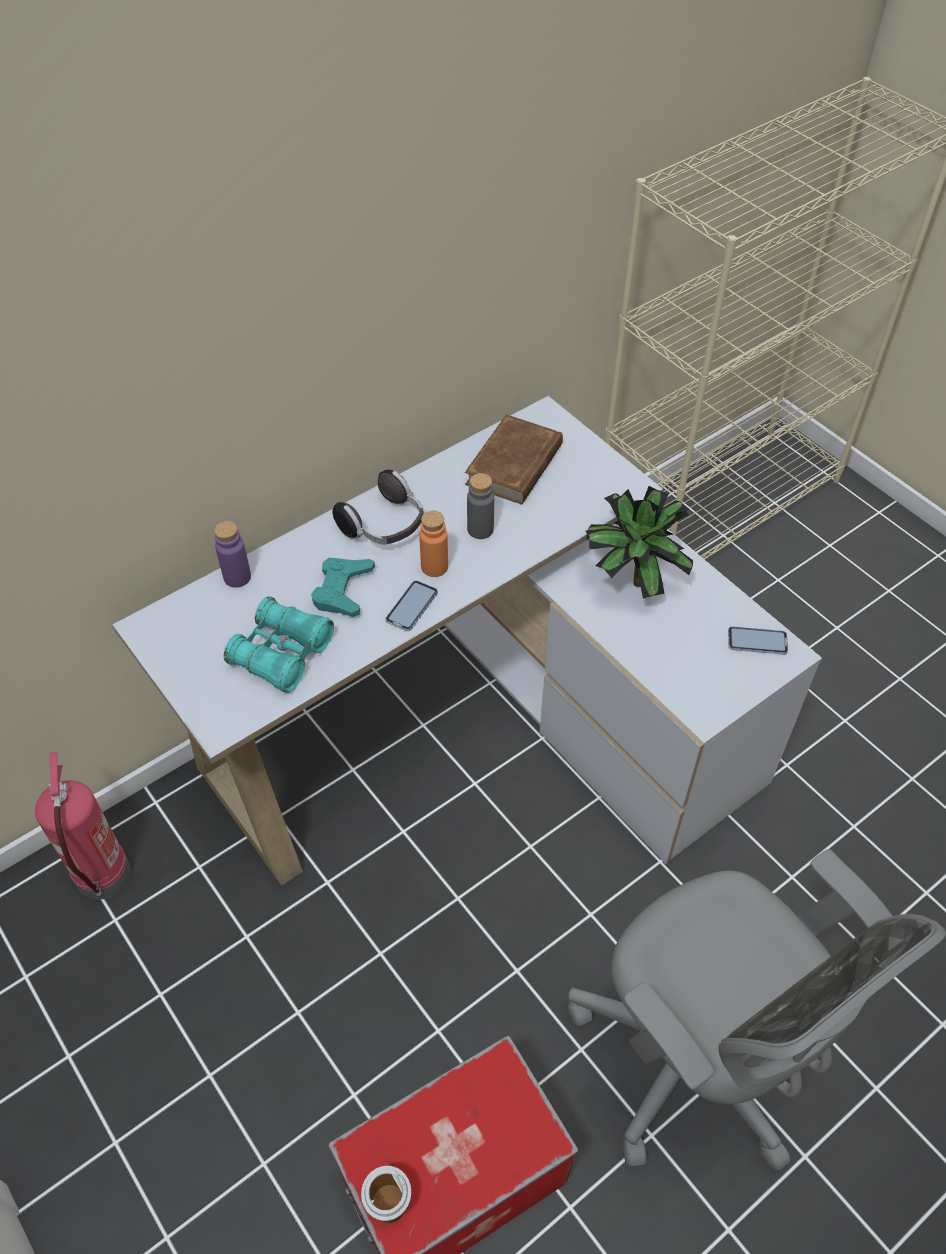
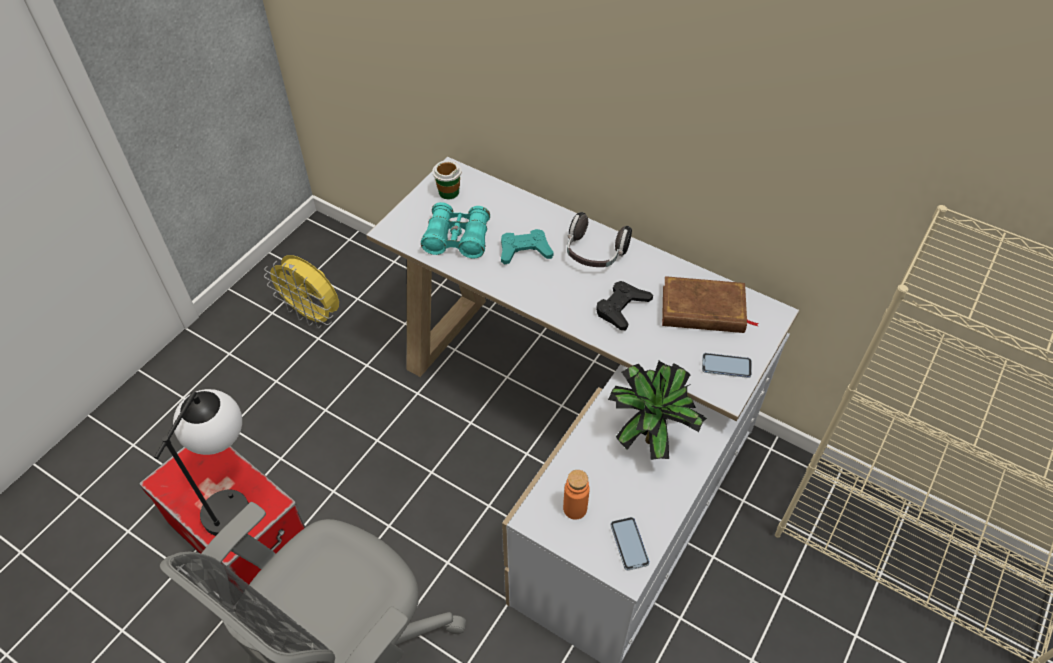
camera: 70 degrees right, 0 degrees up
fire extinguisher [35,751,131,900] -> none
purple bottle [214,521,251,588] -> none
cup [361,1166,411,1223] -> cup moved to [432,160,462,199]
phone [385,580,438,631] -> phone moved to [702,353,752,378]
orange bottle [419,511,448,577] -> orange bottle moved to [563,470,590,520]
grey bottle [467,473,494,539] -> black game controller [596,281,653,330]
none -> table lamp [154,389,249,536]
none -> yellow fan [264,255,339,328]

